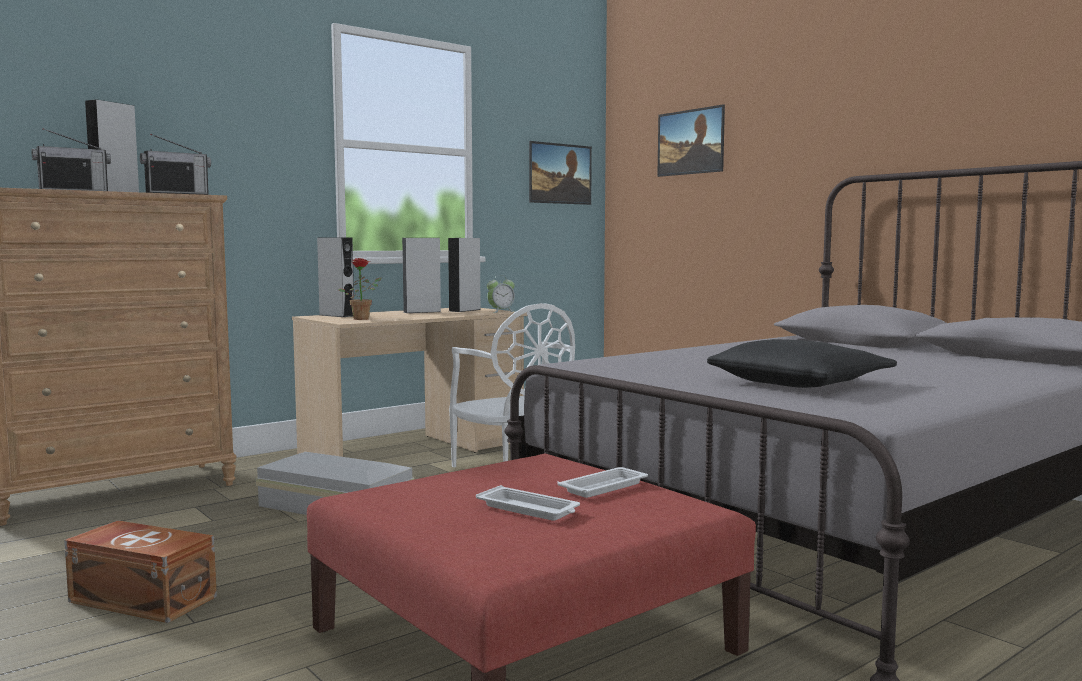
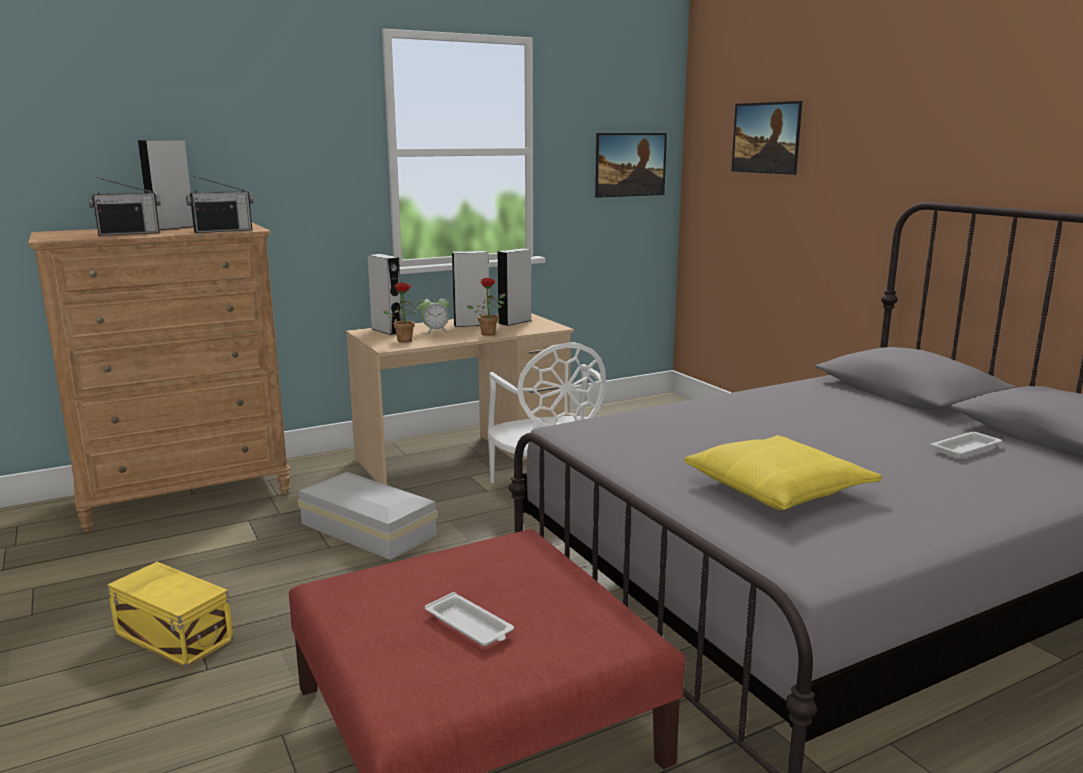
camera: 10 degrees right, 10 degrees up
brown storage box [64,520,217,623] -> yellow storage box [107,562,234,668]
alarm clock [487,275,515,313] -> alarm clock moved to [419,294,450,334]
white tray [558,467,648,498] -> white tray moved to [930,432,1002,458]
black pillow [707,339,897,388] -> yellow pillow [684,435,882,510]
none -> potted plant [467,278,506,336]

